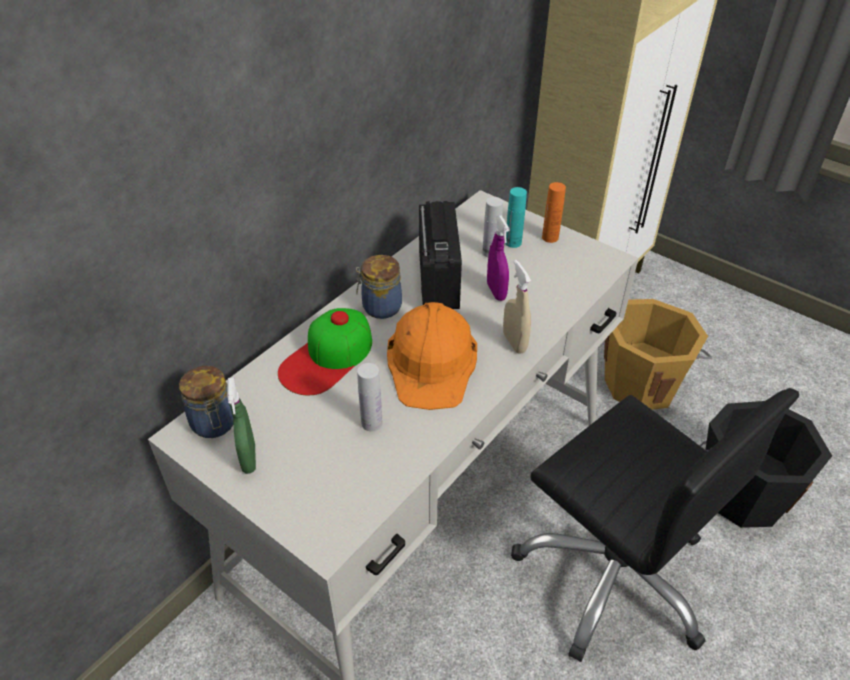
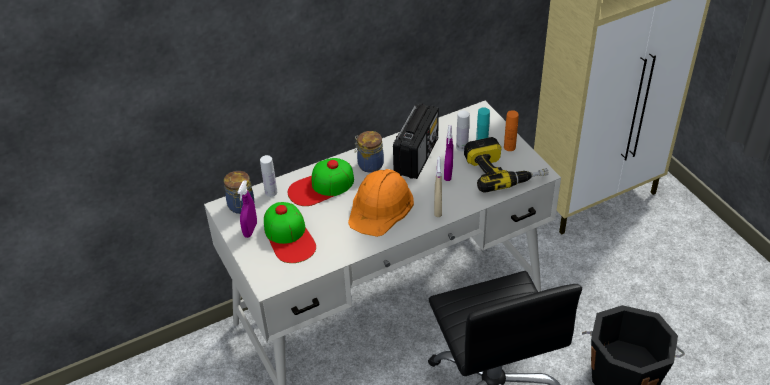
camera: 25 degrees right, 0 degrees up
green spray bottle [227,377,256,474] -> purple spray bottle [237,180,257,238]
white bottle [357,363,383,431] -> white bottle moved to [260,155,277,197]
orange bucket [604,299,712,410] -> none
none -> cap [264,202,316,263]
none -> power drill [464,137,549,193]

